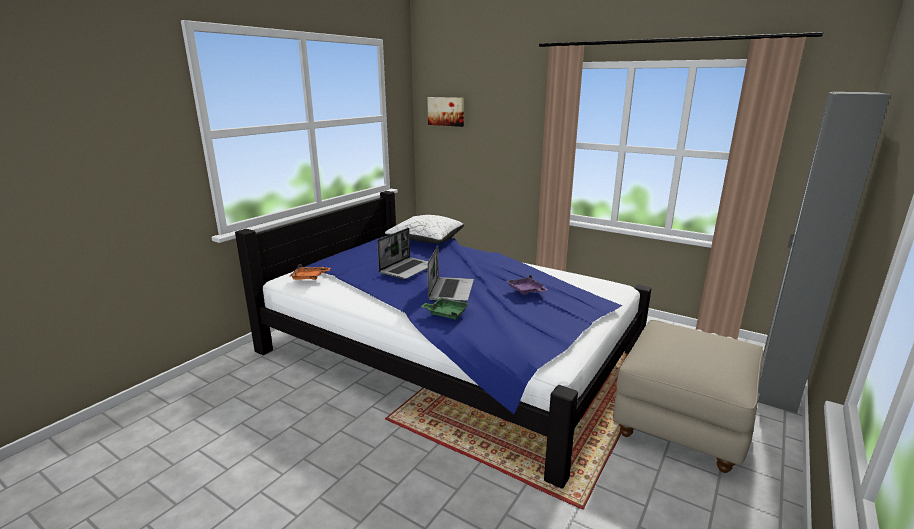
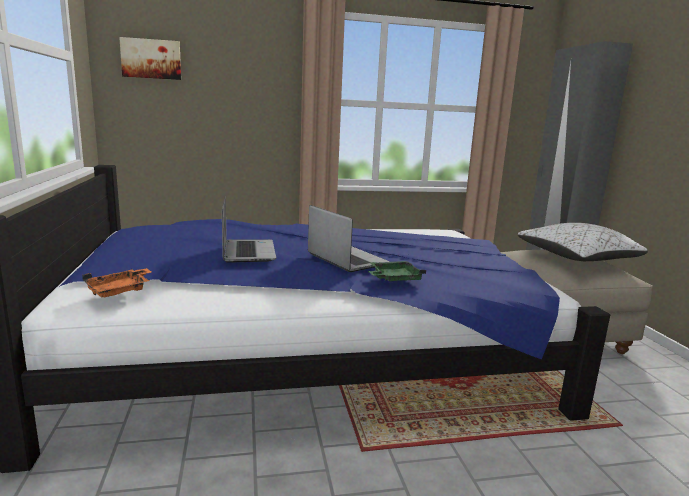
camera: 45 degrees left, 5 degrees down
white pillow [385,215,464,244] -> white pillow moved to [518,223,648,261]
purple tray [507,275,548,295] -> none

